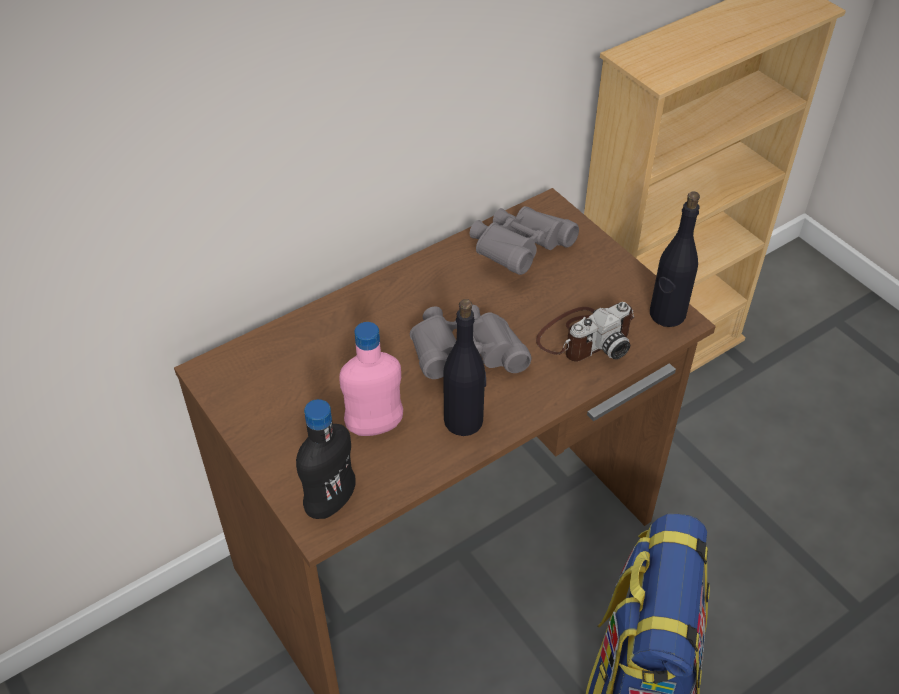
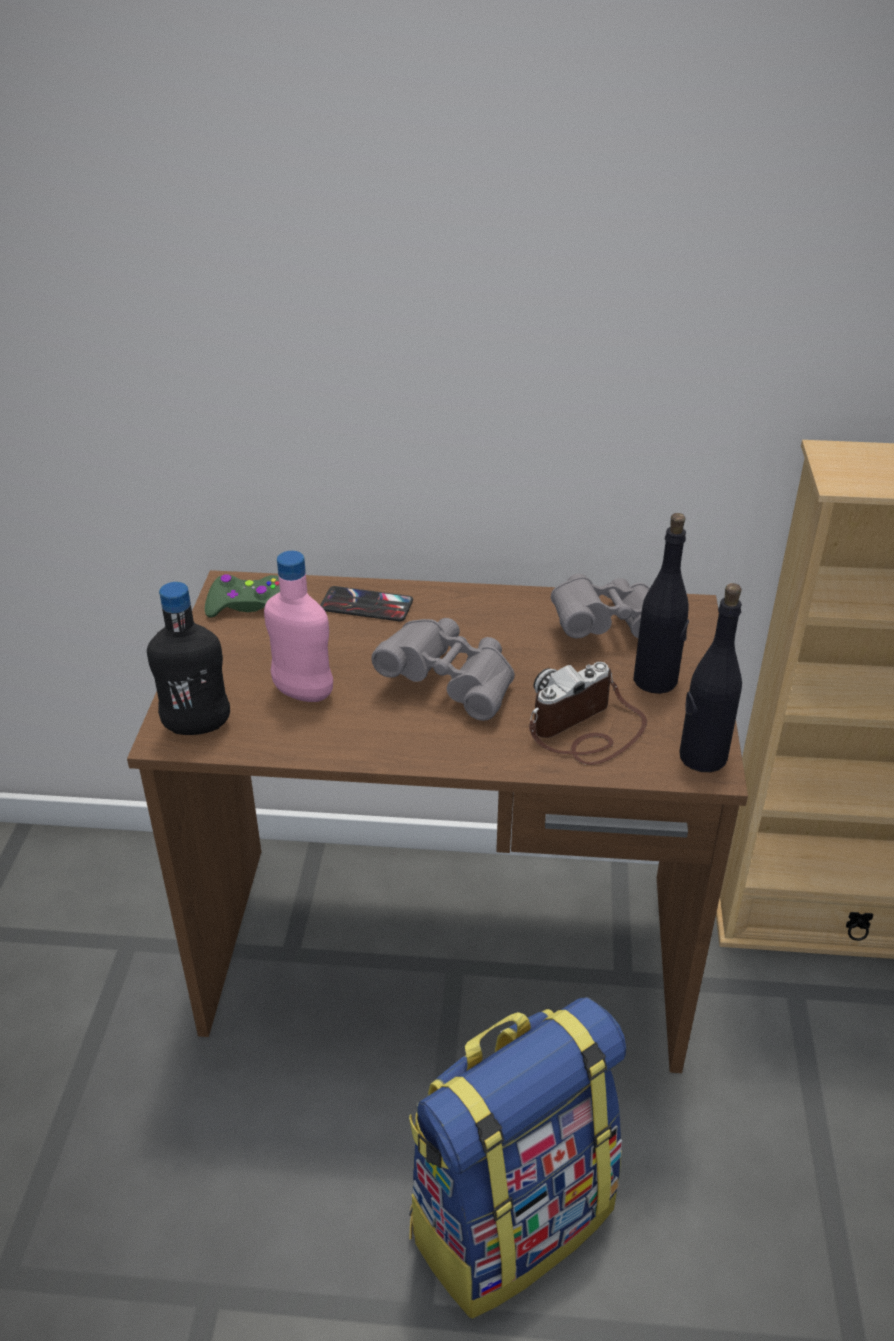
camera: 40 degrees right, 10 degrees down
black bottle [443,299,486,436] -> black bottle moved to [633,513,689,694]
camera [536,302,634,361] -> camera turned 135 degrees clockwise [529,662,647,765]
none -> green game controller [205,574,280,618]
none -> phone [320,586,413,621]

